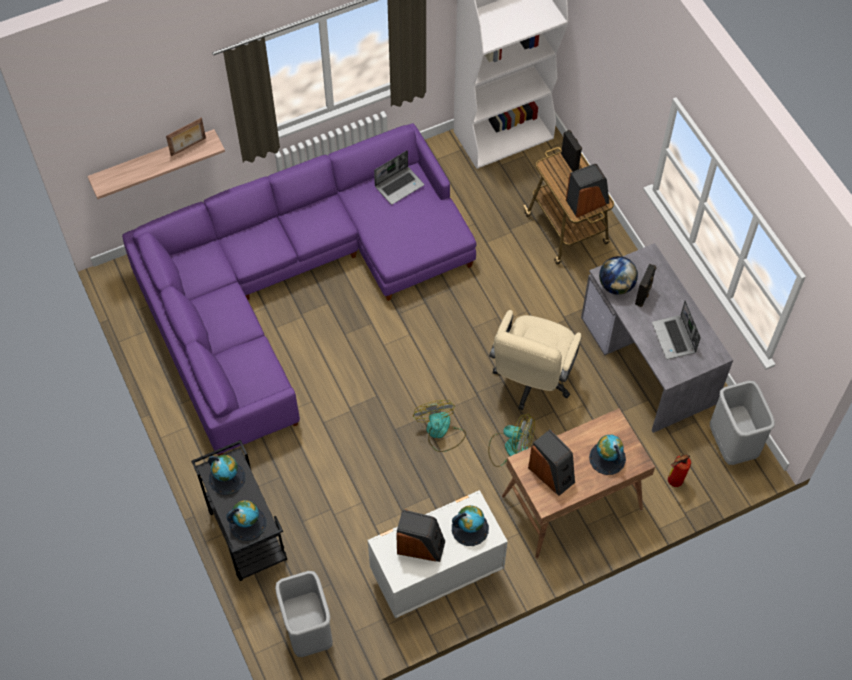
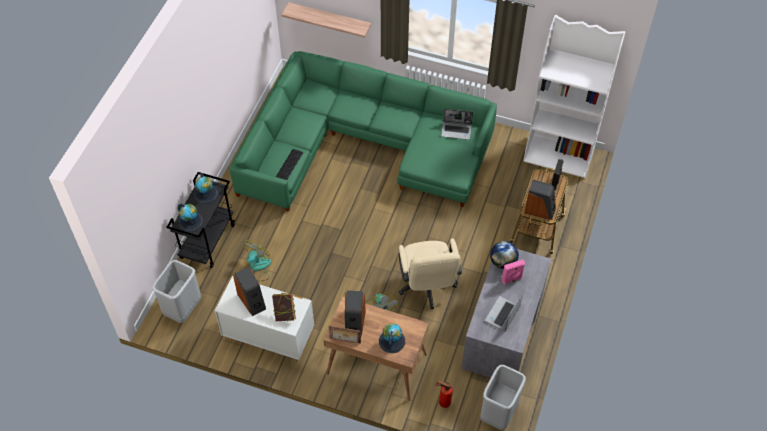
camera: 45 degrees right, 5 degrees down
purple sofa [122,123,476,456] -> green sofa [229,51,497,212]
picture frame [166,118,206,156] -> picture frame moved to [329,326,361,344]
fan [413,400,466,452] -> fan moved to [244,240,271,281]
globe [452,505,489,546] -> book [272,292,296,321]
beige office chair [489,310,581,410] -> beige office chair turned 75 degrees counterclockwise [399,238,462,309]
black speaker [635,264,656,307] -> pink speaker [502,259,525,284]
none -> keyboard [276,149,303,180]

